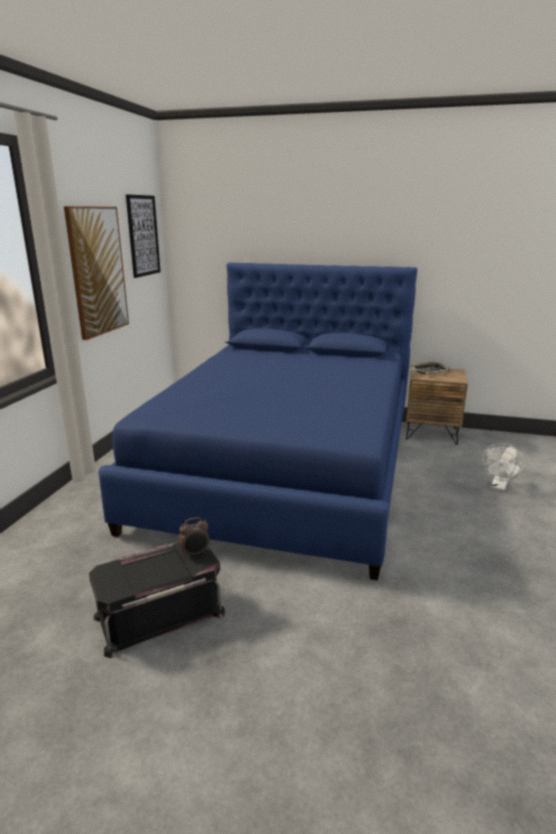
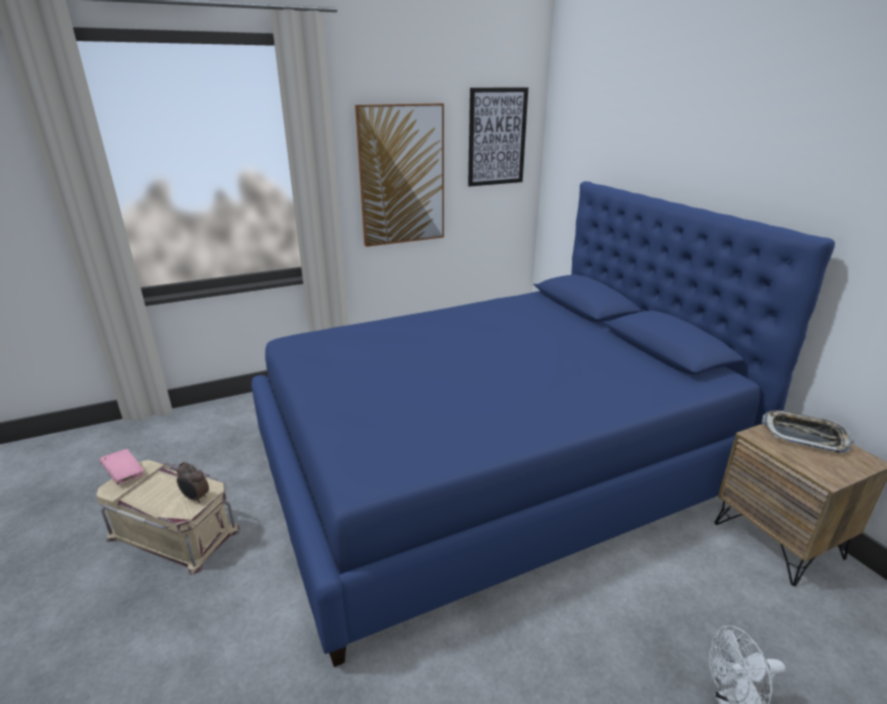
camera: 50 degrees right, 5 degrees up
black storage box [89,542,226,658] -> beige storage box [96,460,240,575]
none -> pink book [99,449,144,485]

